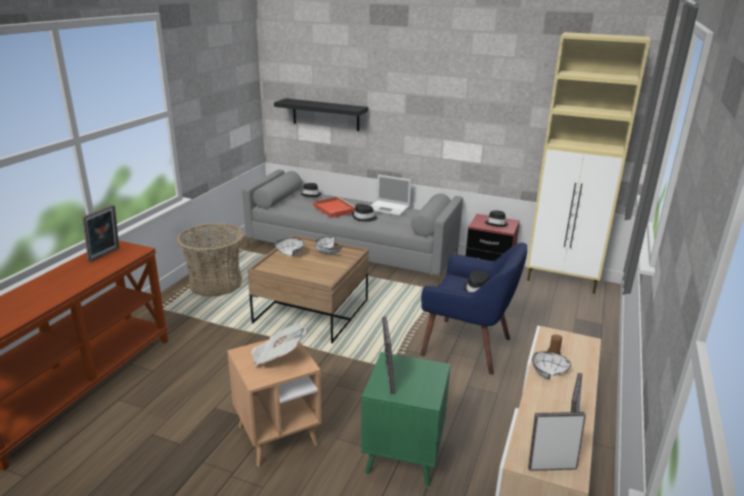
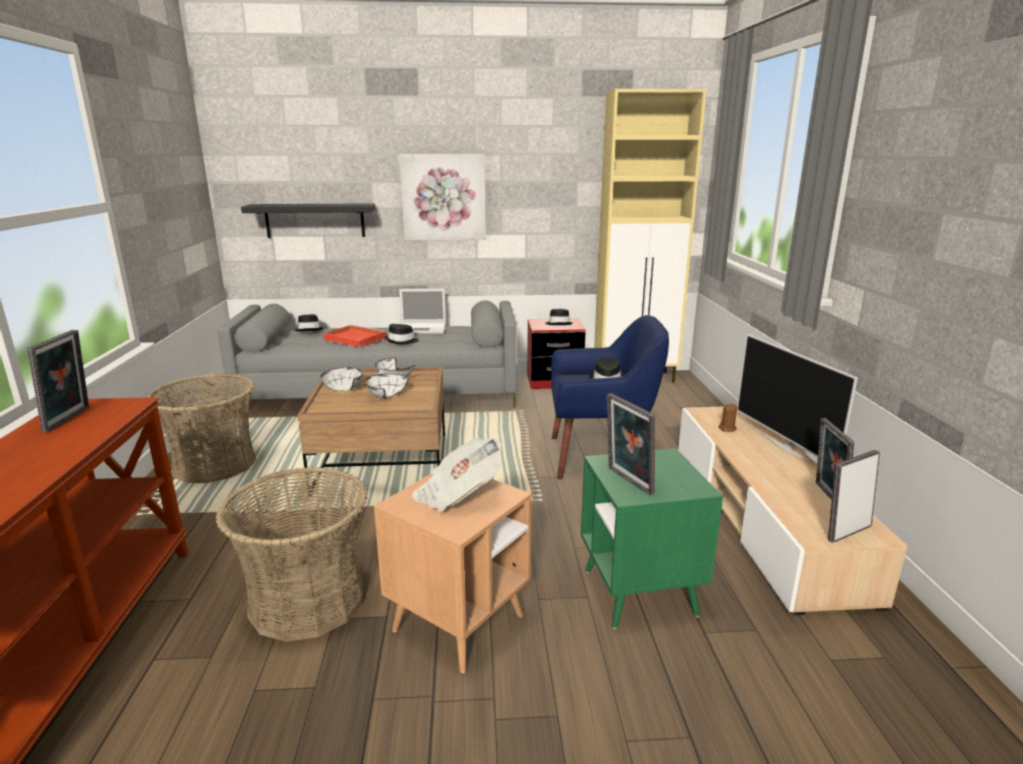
camera: 25 degrees left, 5 degrees down
white bowl [532,352,571,380] -> white bowl moved to [365,374,407,399]
none -> basket [216,467,368,642]
none -> picture [399,154,486,241]
none -> television [737,334,858,463]

